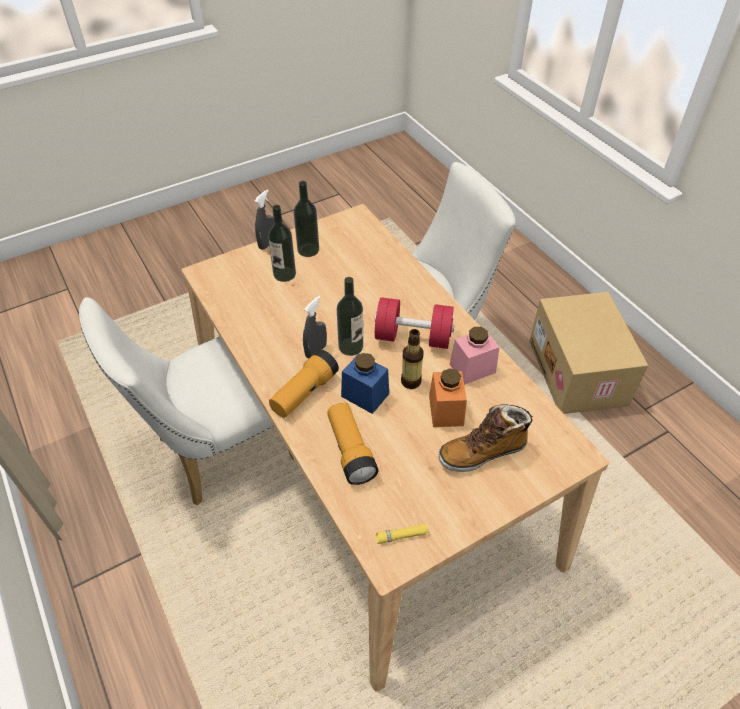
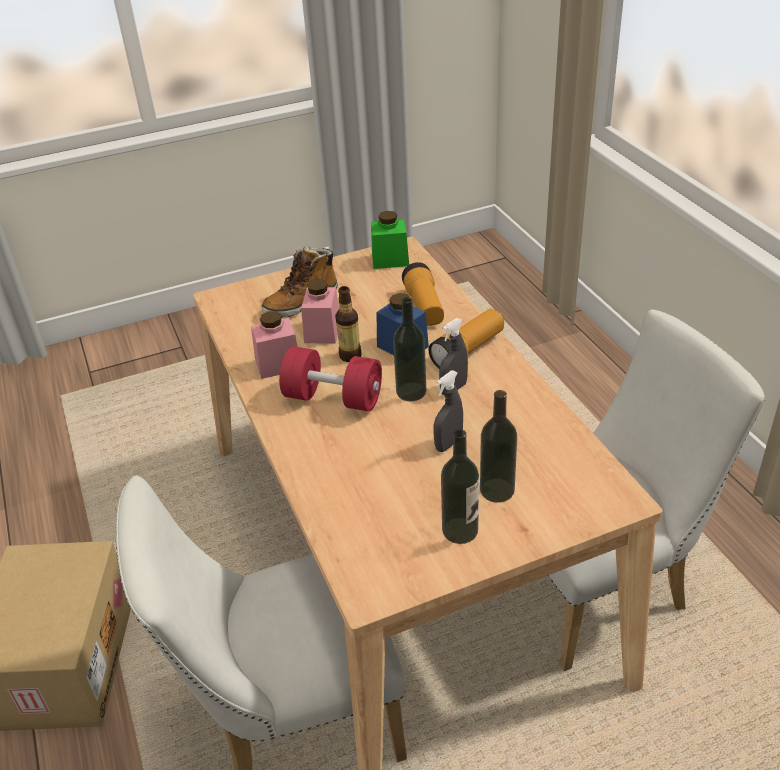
camera: 170 degrees left, 10 degrees down
grey spray bottle [255,190,274,250] -> grey spray bottle moved to [434,371,463,452]
yellow flashlight [375,524,429,544] -> green jar [371,211,409,269]
orange jar [429,368,467,427] -> pink jar [301,279,339,344]
boot [439,404,533,472] -> boot turned 150 degrees clockwise [262,246,338,318]

